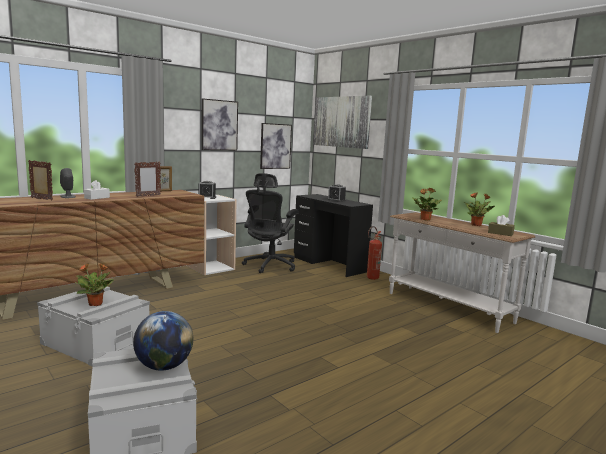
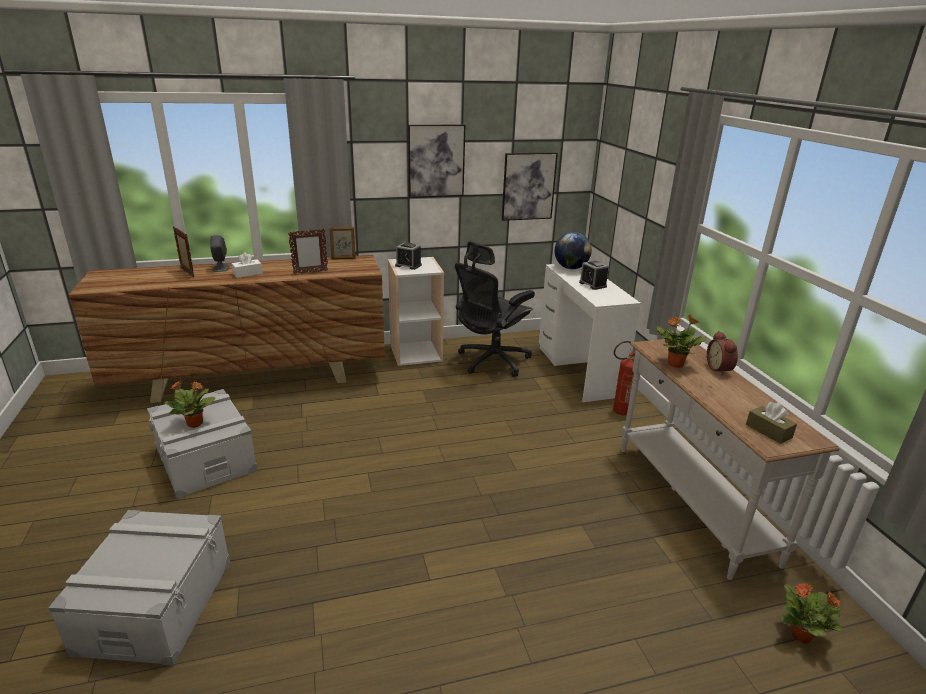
camera: 25 degrees right, 15 degrees up
globe [133,311,193,371] -> globe moved to [554,232,592,269]
black desk [294,194,373,277] -> white desk [539,264,641,402]
picture [313,96,372,149] -> none
potted plant [463,192,495,226] -> potted plant moved to [781,583,843,643]
none -> alarm clock [707,331,738,376]

